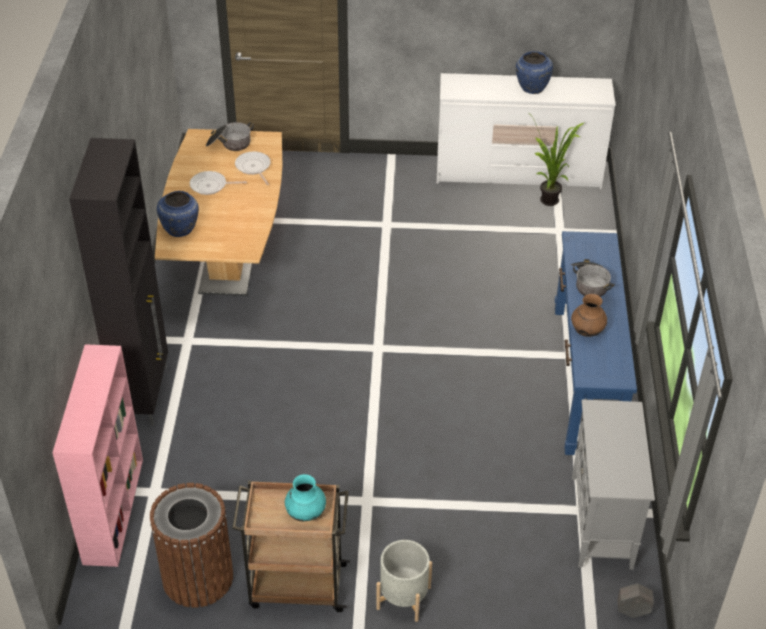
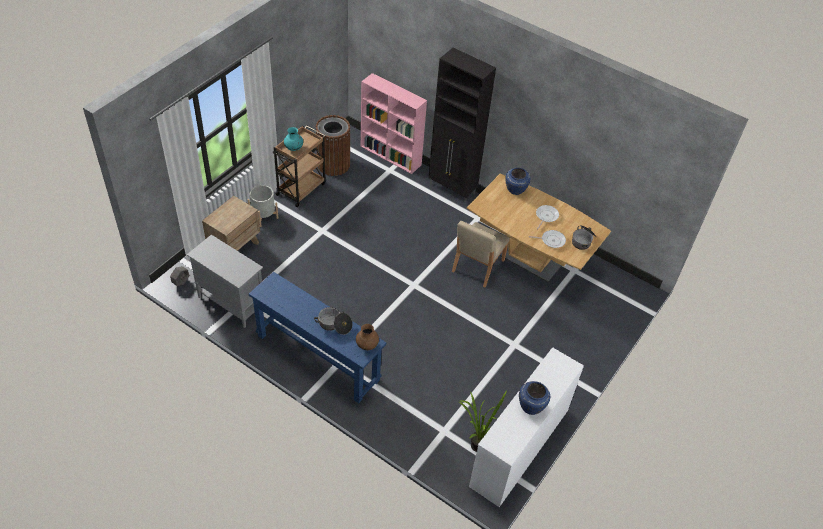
camera: 120 degrees right, 5 degrees up
brown vase [571,294,607,337] -> brown vase moved to [356,324,379,350]
none -> brown nightstand [202,196,260,251]
none -> beige chair [452,221,509,287]

